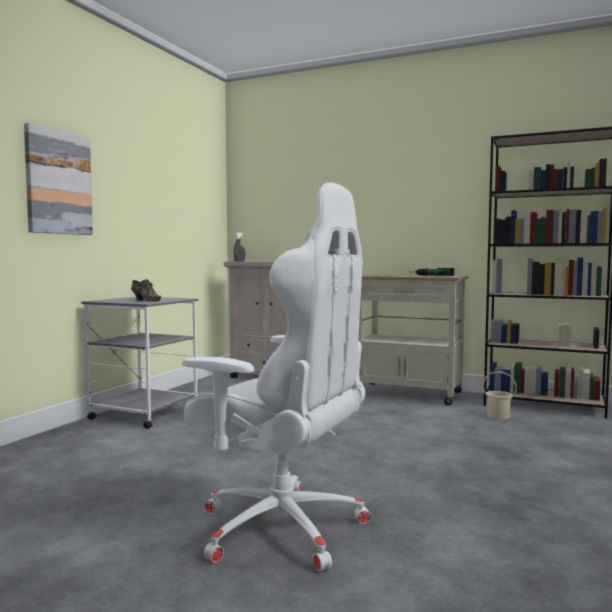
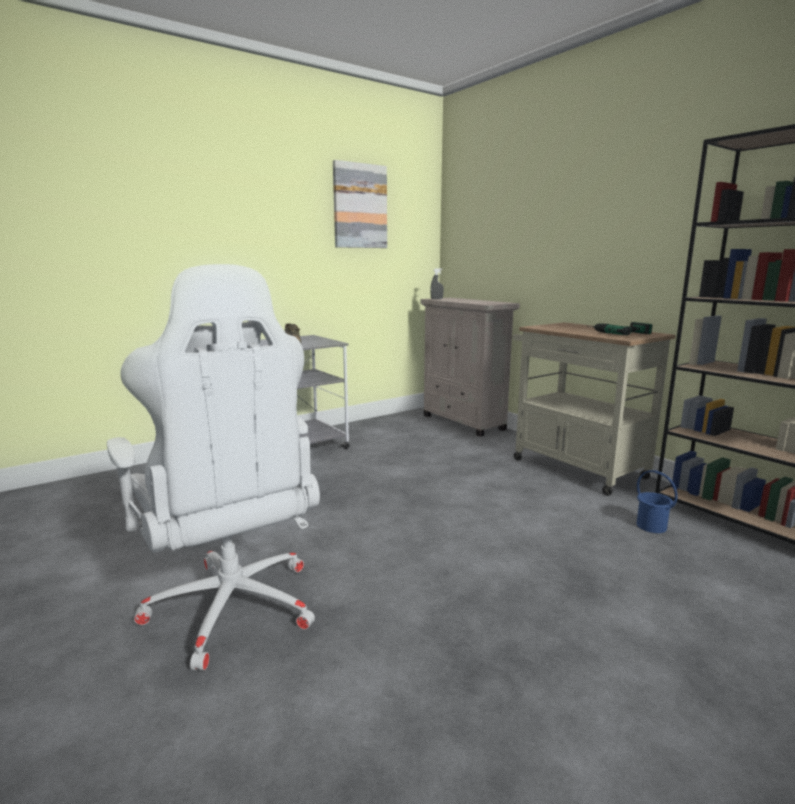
camera: 30 degrees right, 10 degrees up
picture [24,123,93,235] -> picture moved to [333,160,387,248]
beige bucket [482,371,517,420] -> blue bucket [636,470,678,533]

